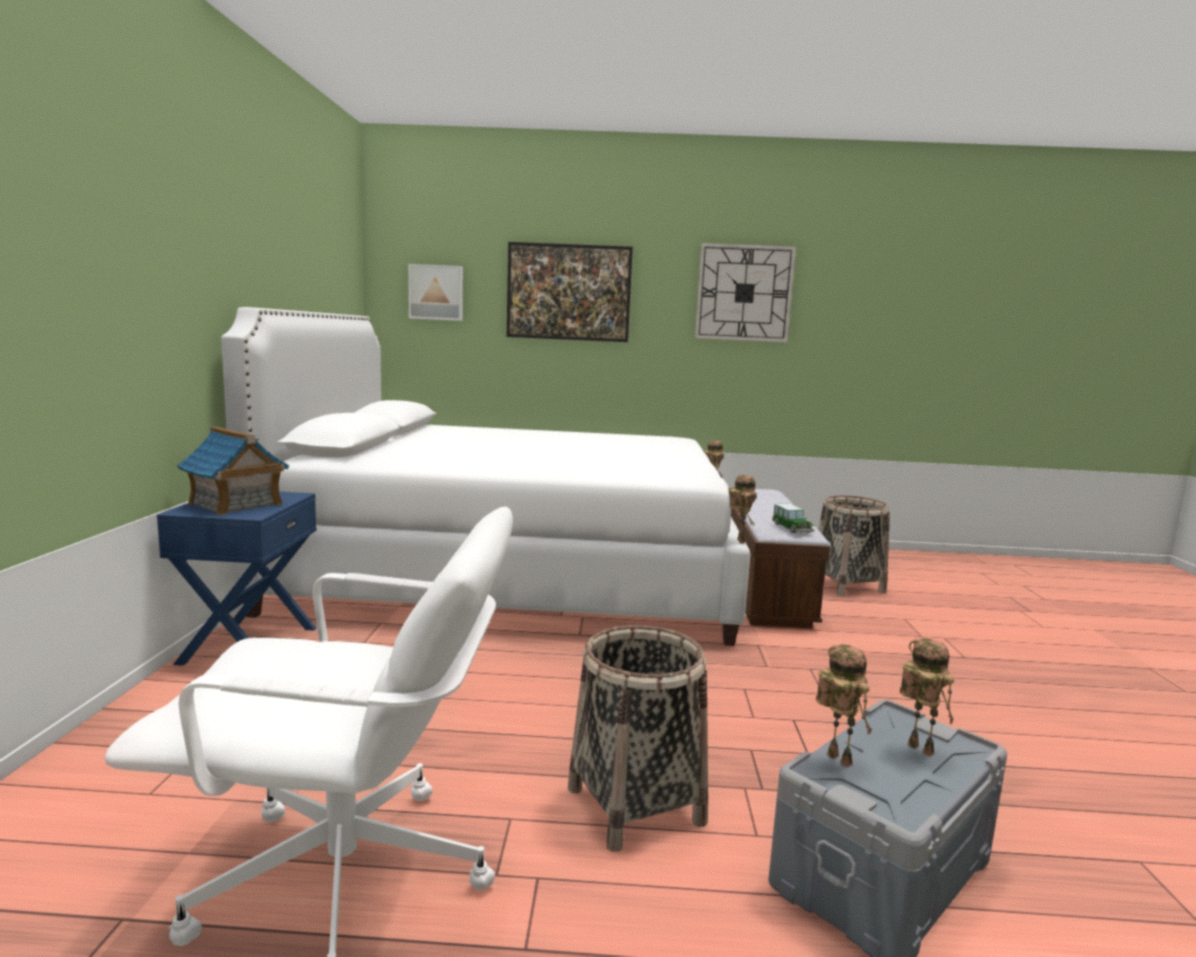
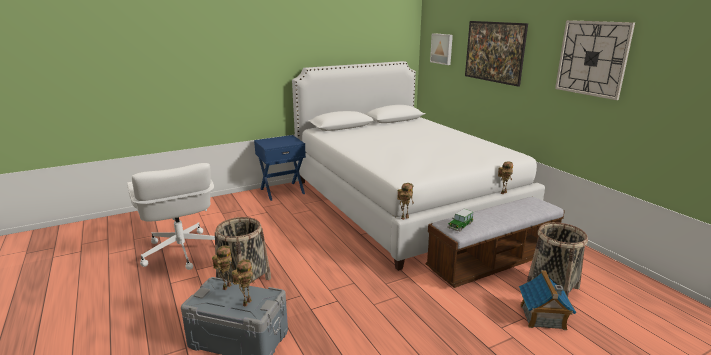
camera: 60 degrees right, 10 degrees up
toy house [177,427,290,515] -> toy house moved to [519,270,577,330]

